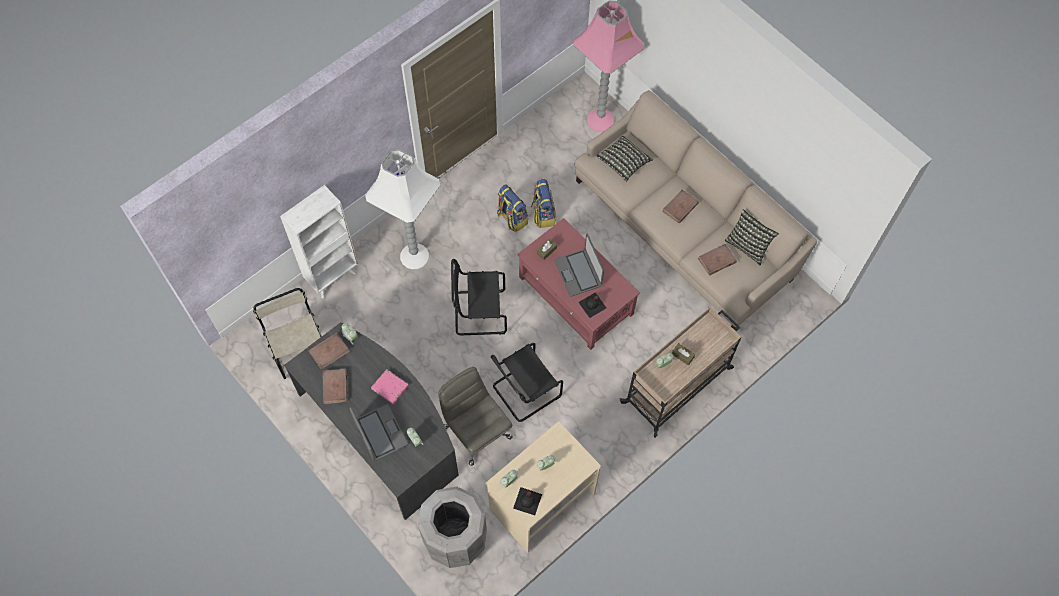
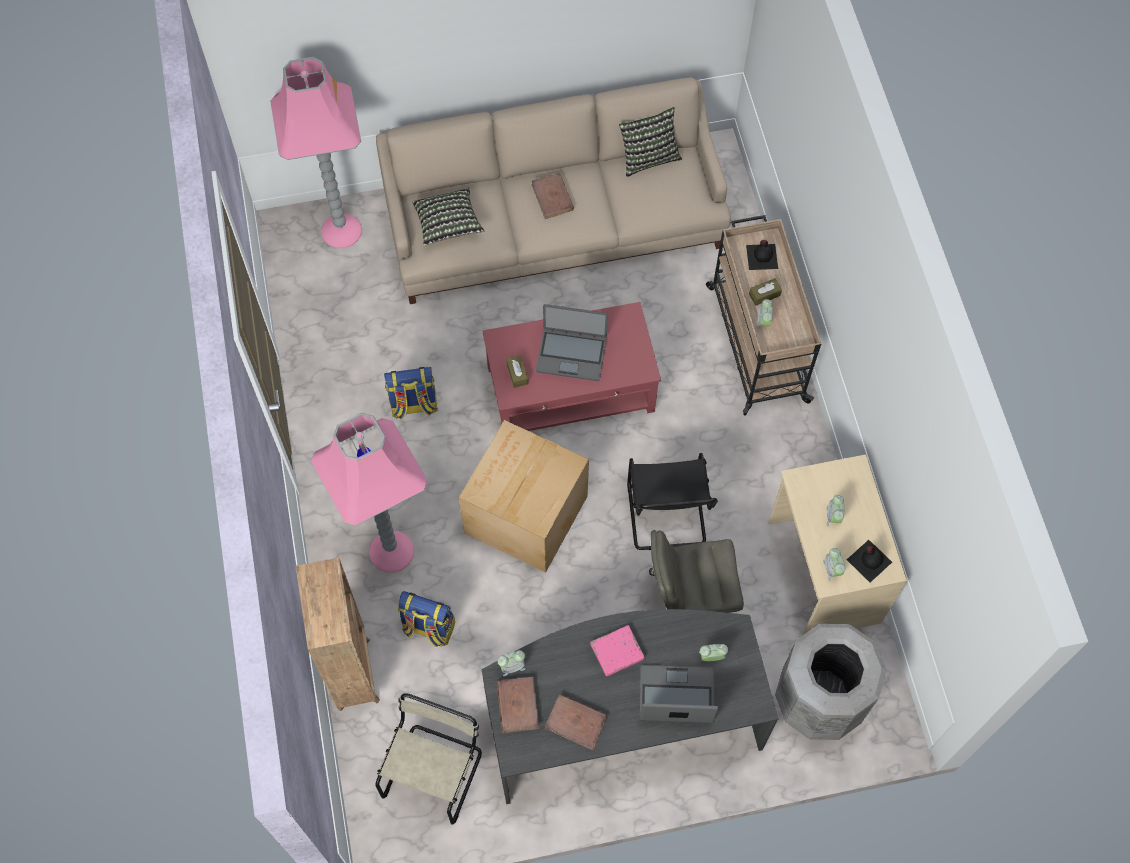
camera: 60 degrees left, 0 degrees up
beige chair [253,288,322,379] -> beige chair turned 105 degrees clockwise [376,693,482,825]
white bookcase [280,185,358,298] -> brown bookcase [296,557,380,711]
white floor lamp [365,148,441,269] -> pink floor lamp [311,413,428,573]
black chair [451,259,507,335] -> cardboard box [459,420,589,573]
backpack [531,179,556,228] -> backpack moved to [398,591,455,647]
black bottle [578,293,606,318] -> black bottle moved to [746,240,778,270]
brown book [698,244,737,275] -> none

